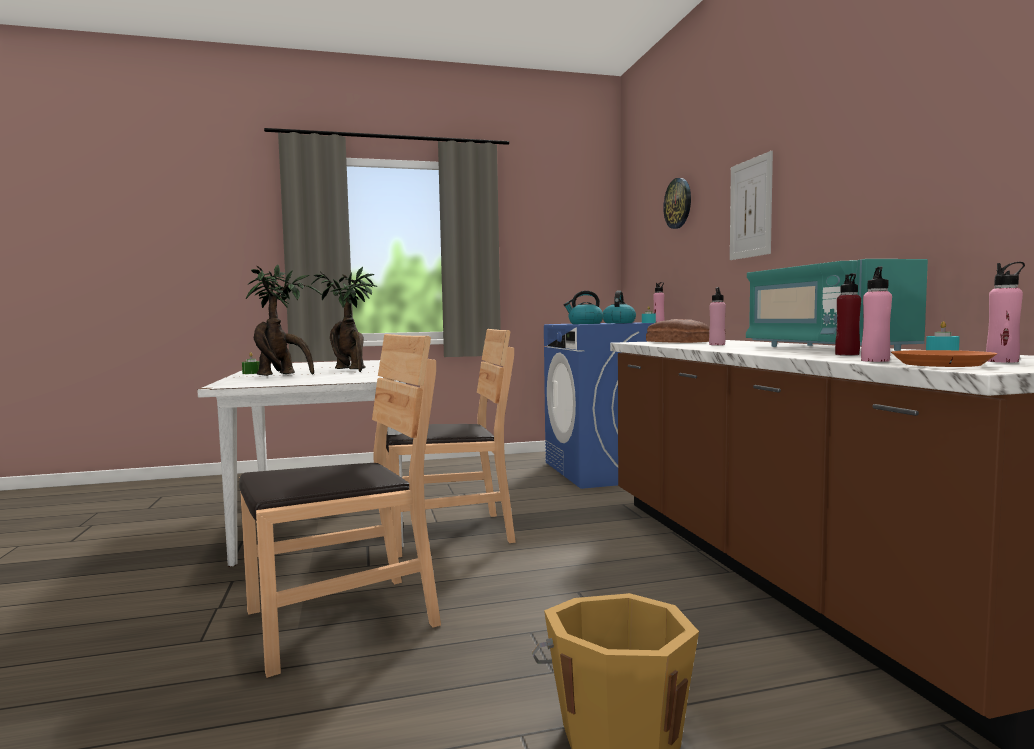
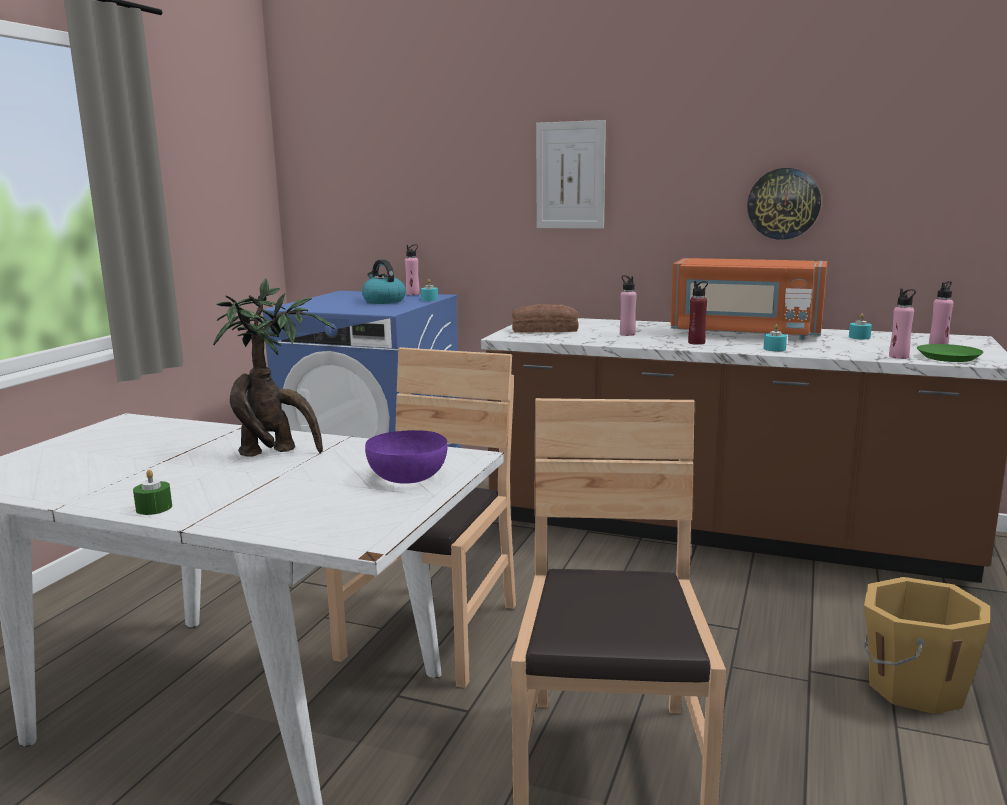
camera: 55 degrees left, 10 degrees up
potted plant [246,265,323,376] -> none
kettle [564,291,603,324] -> none
wall clock [663,178,691,229] -> wall clock moved to [747,168,821,240]
turquoise microwave [746,259,928,351] -> orange microwave [671,258,827,340]
red bottle [835,273,861,355] -> red bottle moved to [688,281,708,345]
orange plate [891,350,997,367] -> green plate [917,344,984,362]
none -> purple bowl [365,430,448,484]
none -> turquoise candle [763,324,787,351]

